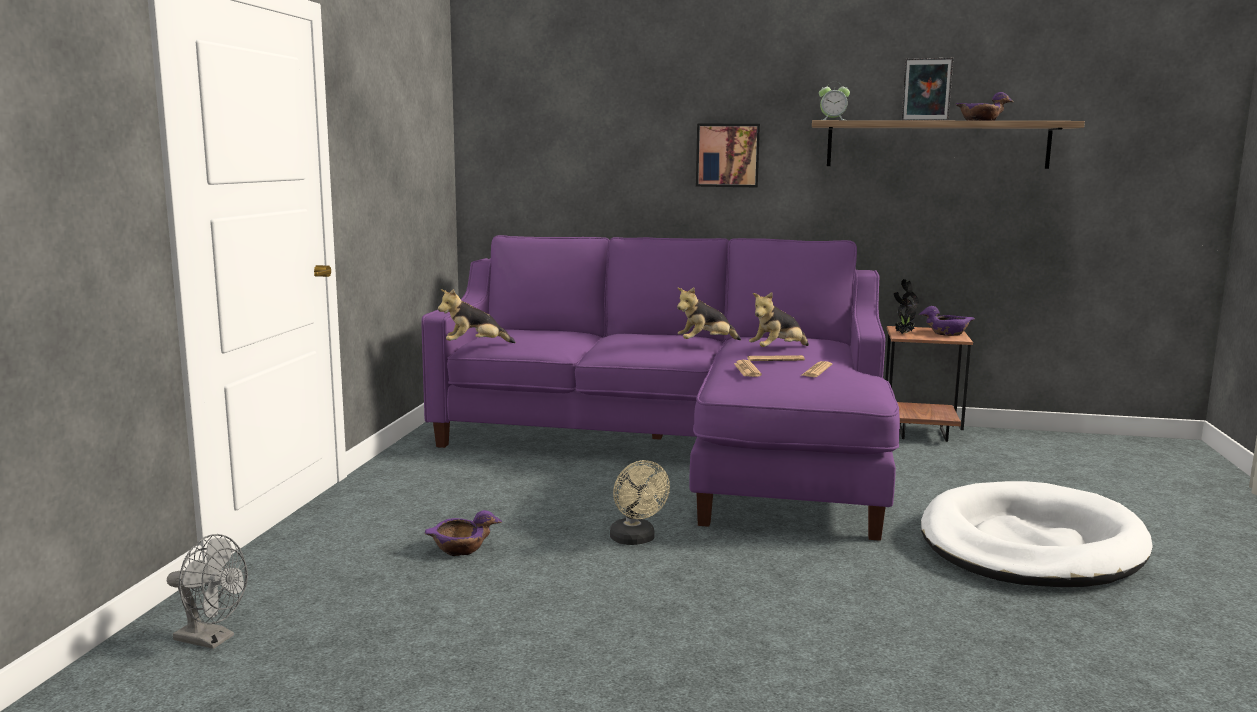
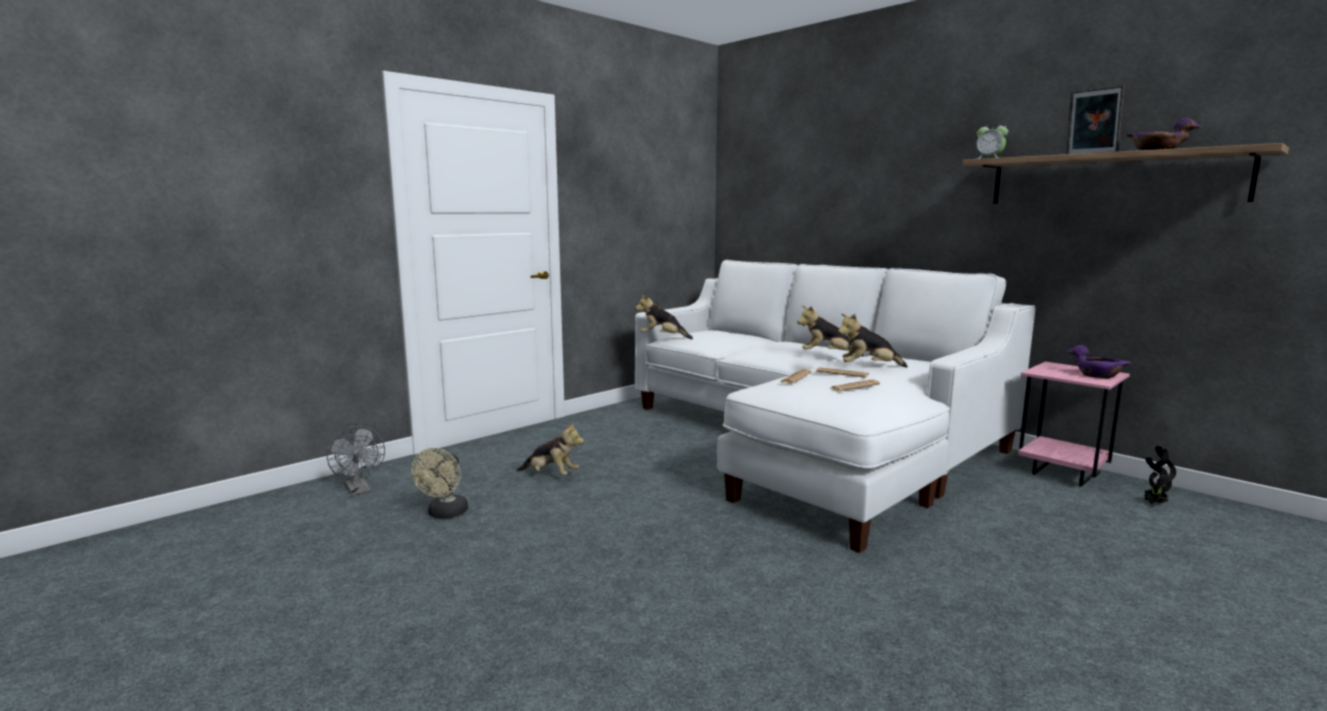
camera: 35 degrees right, 0 degrees up
purple sofa [421,235,900,541] -> white sofa [635,260,1035,553]
purple bowl [425,510,502,556] -> plush toy [517,422,584,475]
beige fan [610,460,670,545] -> beige fan moved to [411,448,468,518]
picture [696,124,760,187] -> none
brown side table [885,326,973,442] -> pink side table [1018,362,1130,486]
potted plant [894,279,919,334] -> potted plant moved to [1144,446,1176,504]
white dog bed [921,481,1153,587] -> none

